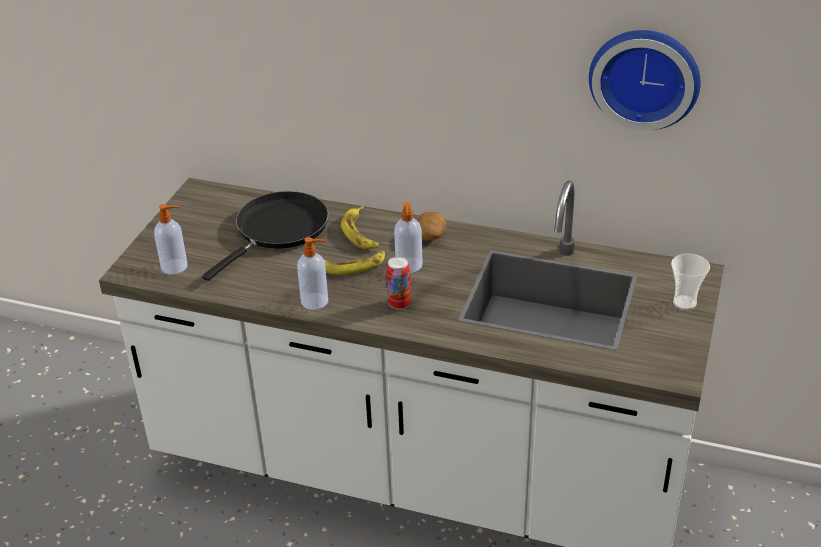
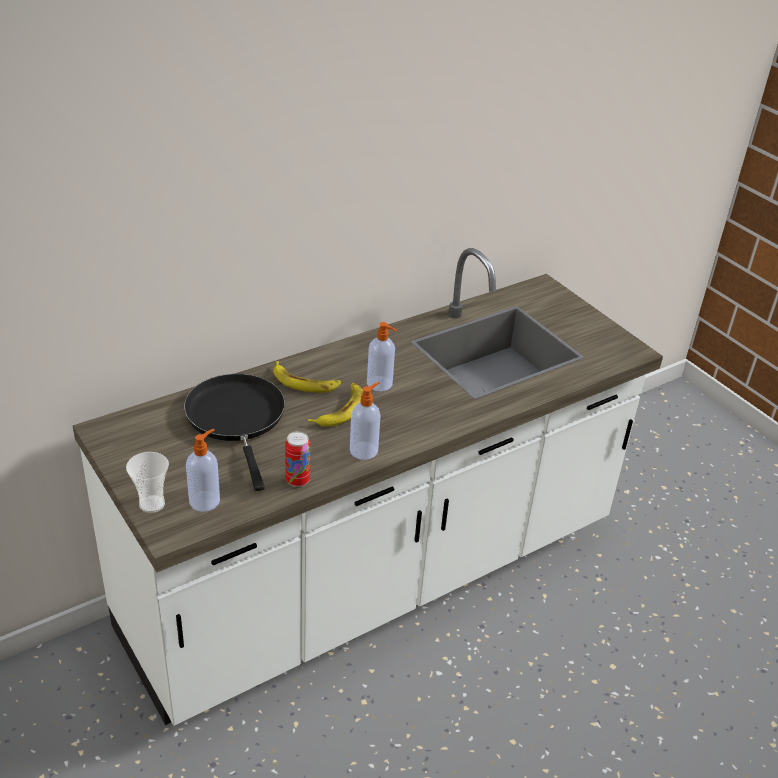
camera: 55 degrees left, 0 degrees up
can [386,256,411,310] -> can moved to [285,431,310,487]
potato [417,212,446,240] -> none
wall clock [589,30,701,131] -> none
cup [671,254,710,310] -> cup moved to [126,452,169,513]

